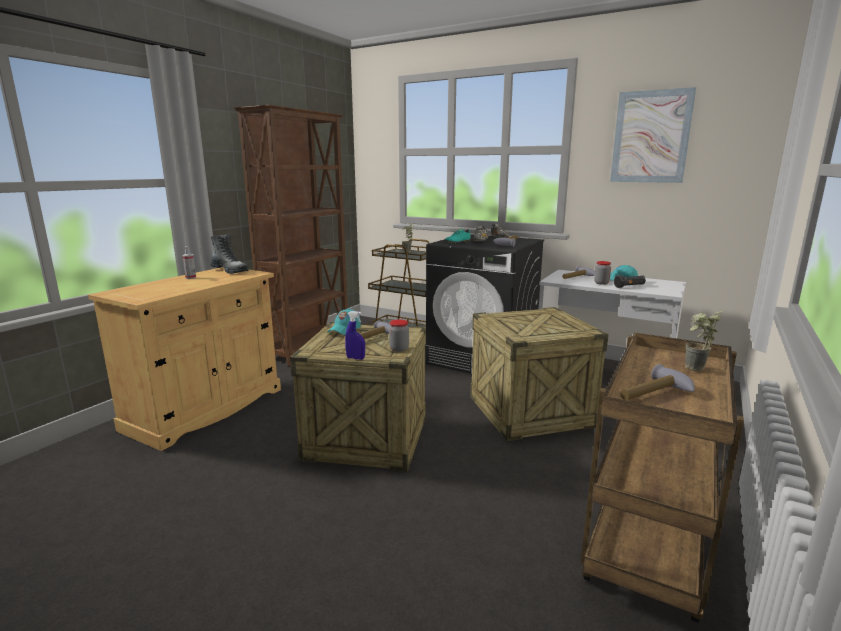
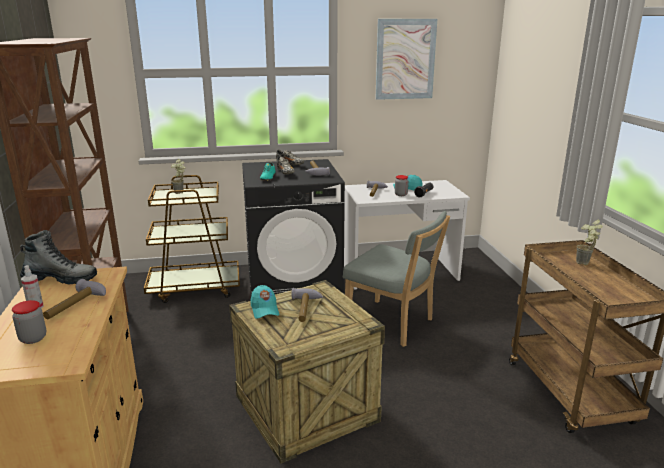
camera: 40 degrees left, 5 degrees up
blue spray bottle [345,311,365,360] -> none
jar [389,319,409,352] -> jar moved to [12,300,46,344]
crate [470,307,609,441] -> grey chair [343,211,450,347]
hammer [620,364,695,400] -> hammer moved to [43,279,106,319]

